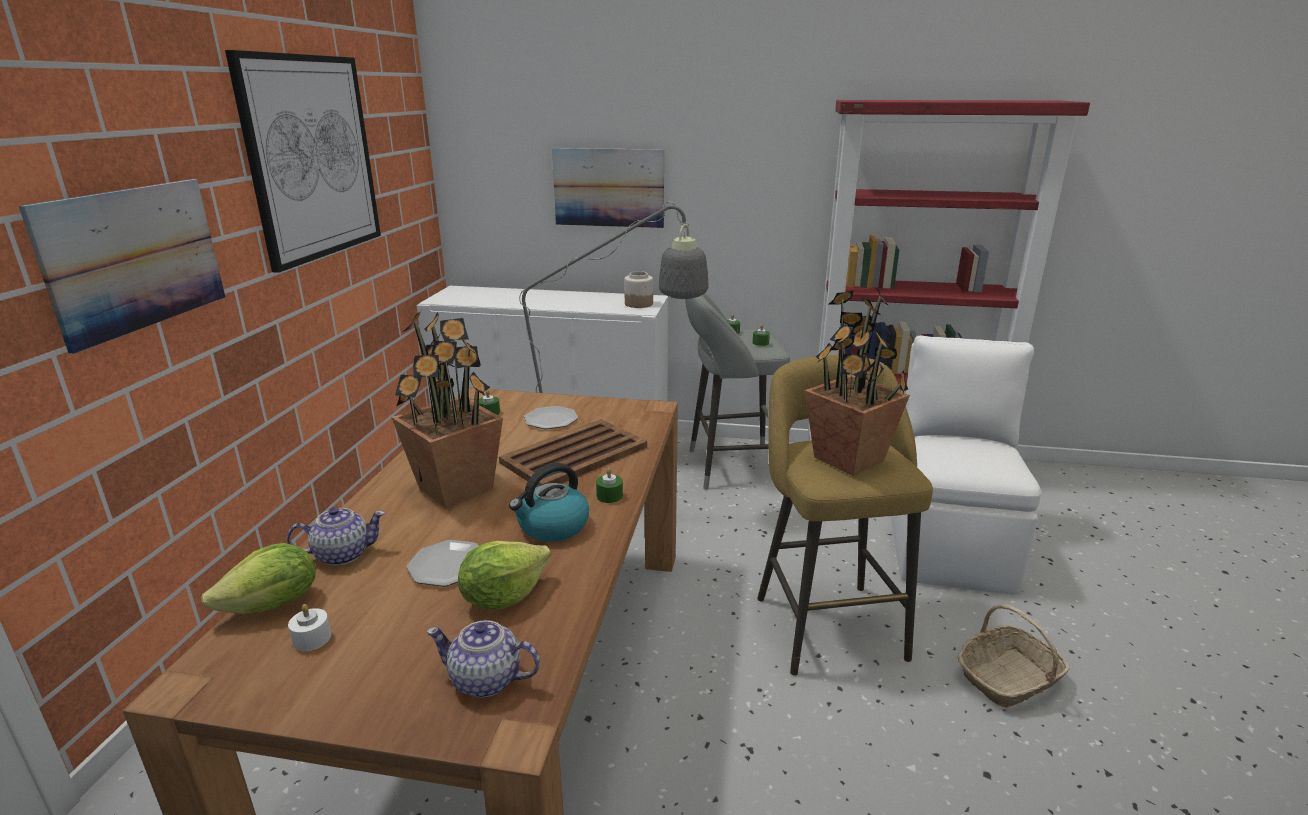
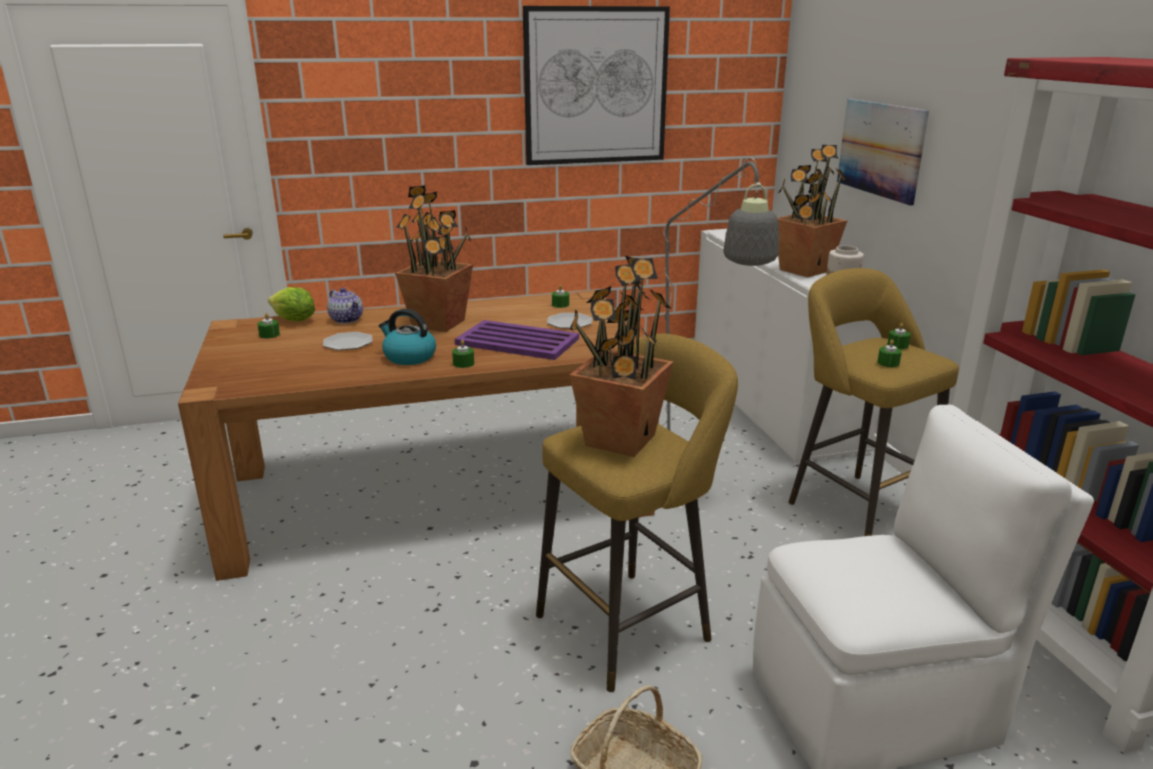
camera: 65 degrees right, 0 degrees up
picture [19,179,225,354] -> none
white candle [288,604,331,651] -> green candle [257,313,280,339]
teapot [426,620,540,698] -> none
lettuce [458,541,551,610] -> none
brown tray [499,419,647,487] -> purple tray [455,320,579,360]
grey stool [685,293,790,490] -> yellow stool [788,268,959,536]
none -> potted plant [778,145,848,278]

